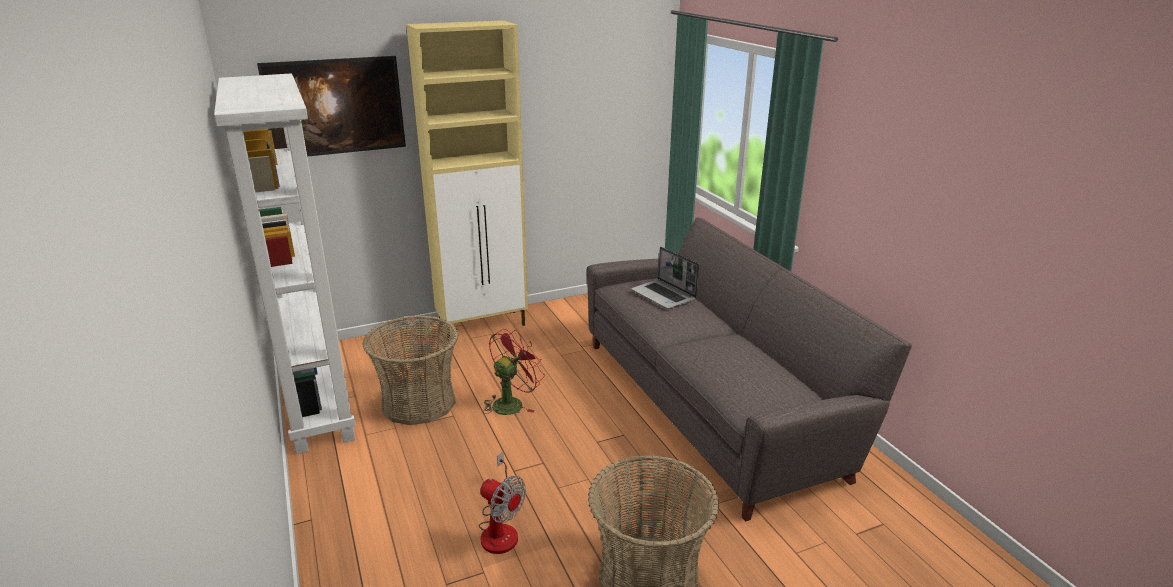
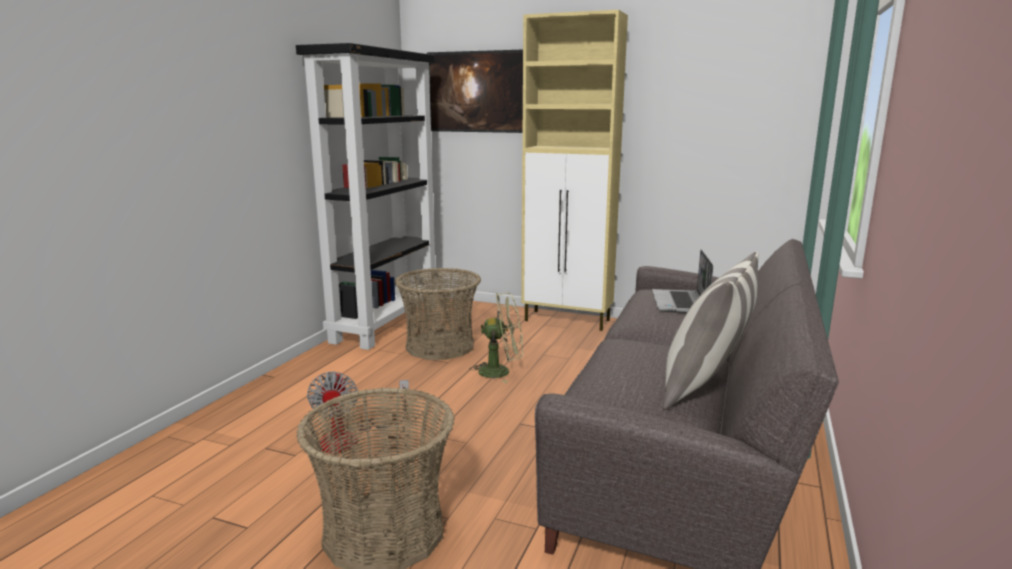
camera: 45 degrees right, 10 degrees down
white bookcase [214,74,356,454] -> black bookcase [296,43,436,350]
red fan [483,329,545,415] -> green fan [469,292,523,383]
none -> pillow [663,251,759,410]

